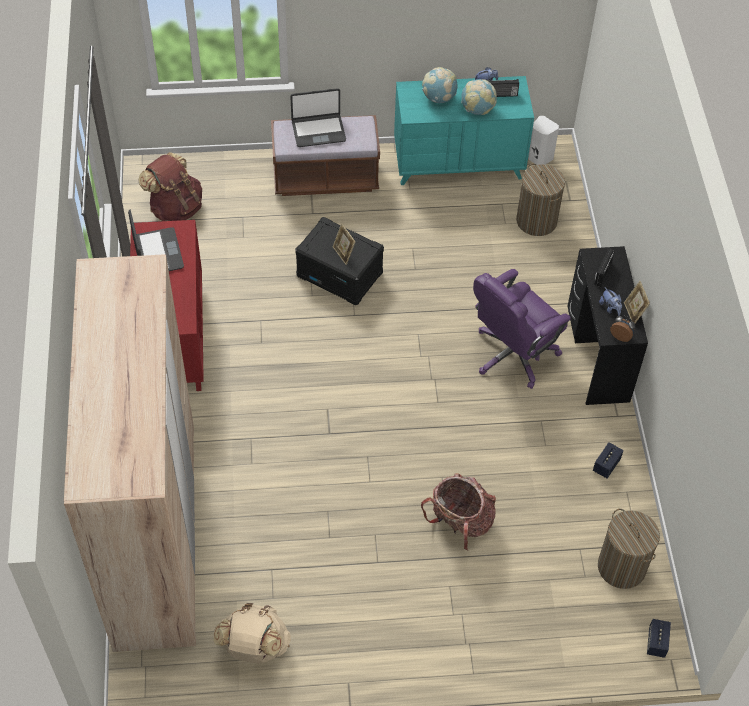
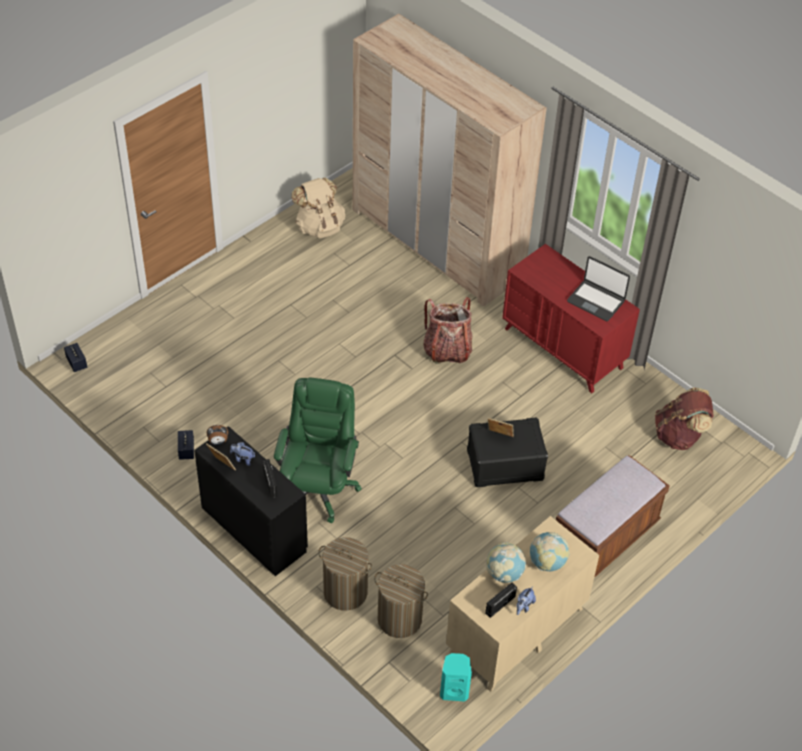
camera: 140 degrees right, 5 degrees down
laptop [290,88,346,147] -> none
turquoise dresser [394,76,534,185] -> beige dresser [446,516,599,692]
backpack [421,473,496,550] -> backpack moved to [424,297,472,364]
purple office chair [473,269,571,389] -> green office chair [274,378,362,523]
white speaker [528,116,559,165] -> turquoise speaker [440,653,472,702]
laundry basket [598,509,660,589] -> laundry basket moved to [318,537,372,611]

